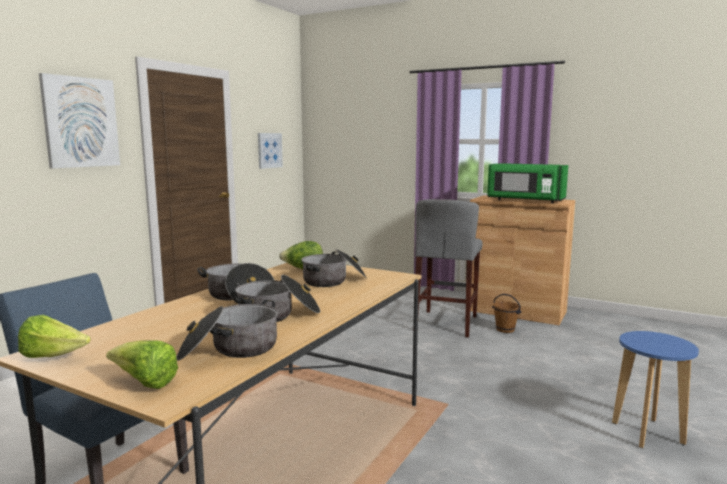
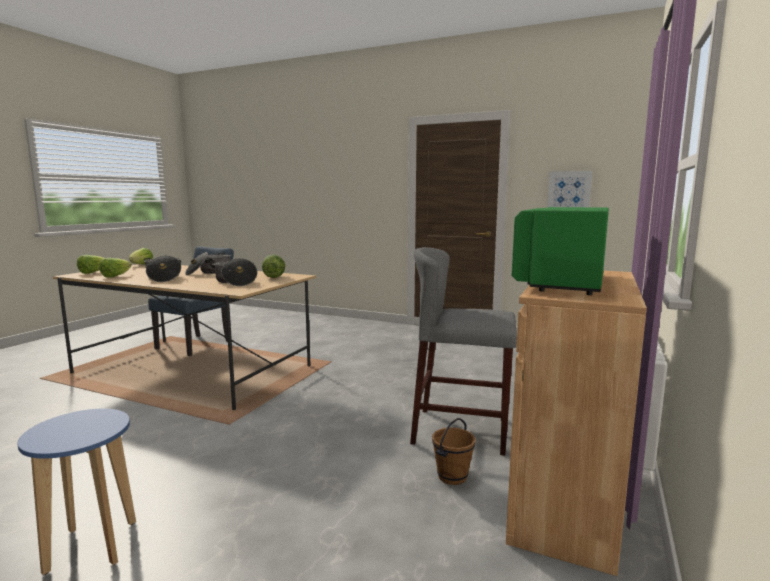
camera: 85 degrees right, 0 degrees up
picture [39,73,120,169] -> none
cooking pot [176,300,278,361] -> lettuce [99,258,131,278]

